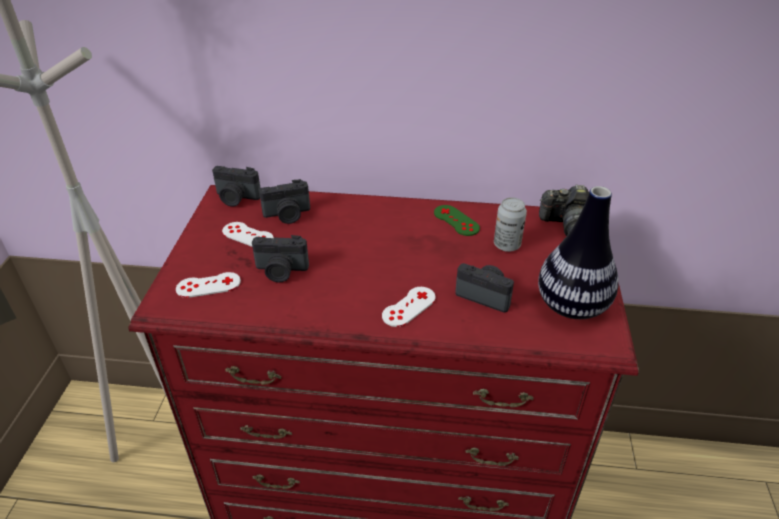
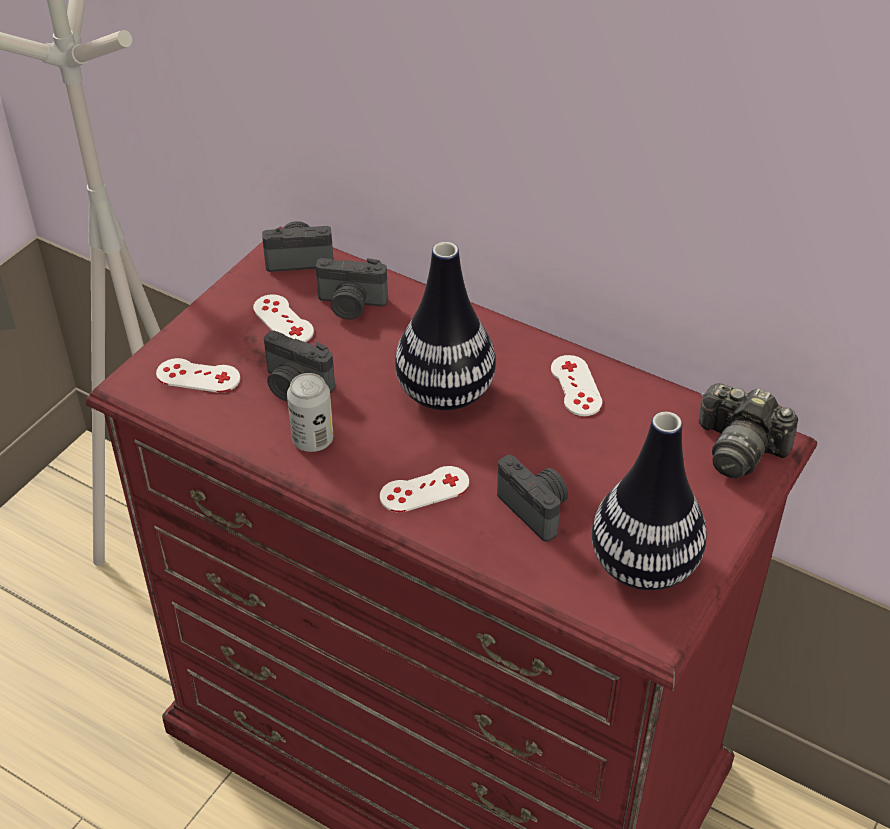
camera: 25 degrees right, 5 degrees up
camera [212,166,260,207] -> camera turned 135 degrees clockwise [262,221,333,272]
green game controller [434,205,480,236] -> white game controller [551,355,603,416]
can [494,197,527,252] -> can moved to [287,373,333,452]
none -> vase [395,242,496,410]

